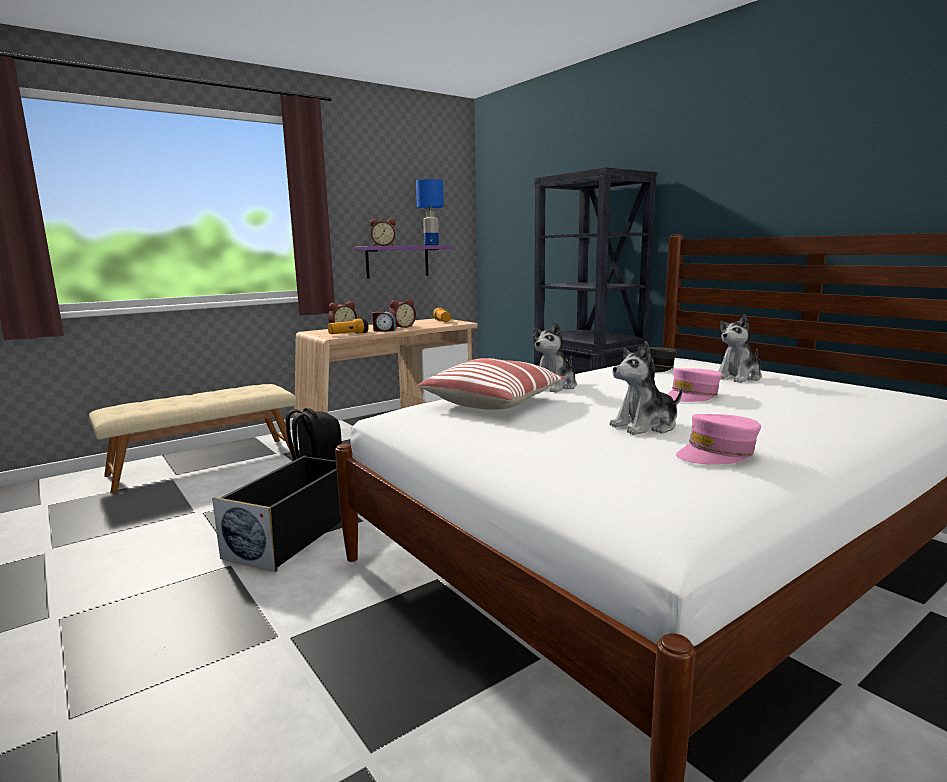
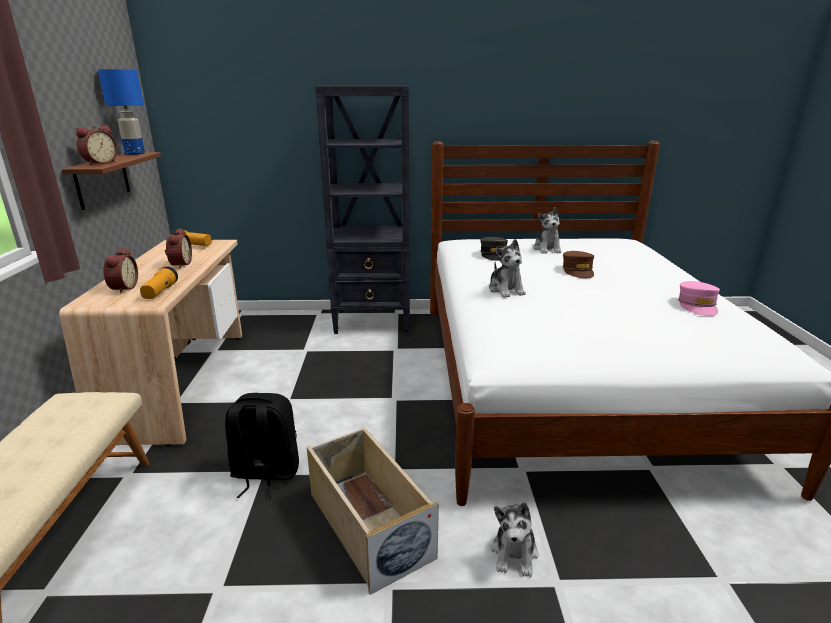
camera: 55 degrees left, 10 degrees up
black storage box [212,456,341,572] -> beige storage box [307,427,439,595]
purple shelf [354,245,451,279] -> brown shelf [61,152,161,210]
alarm clock [372,311,396,331] -> none
pillow [418,358,565,410] -> none
plush toy [609,342,683,435] -> plush toy moved to [491,502,538,577]
pink cap [668,368,722,402] -> brown cap [563,251,594,278]

